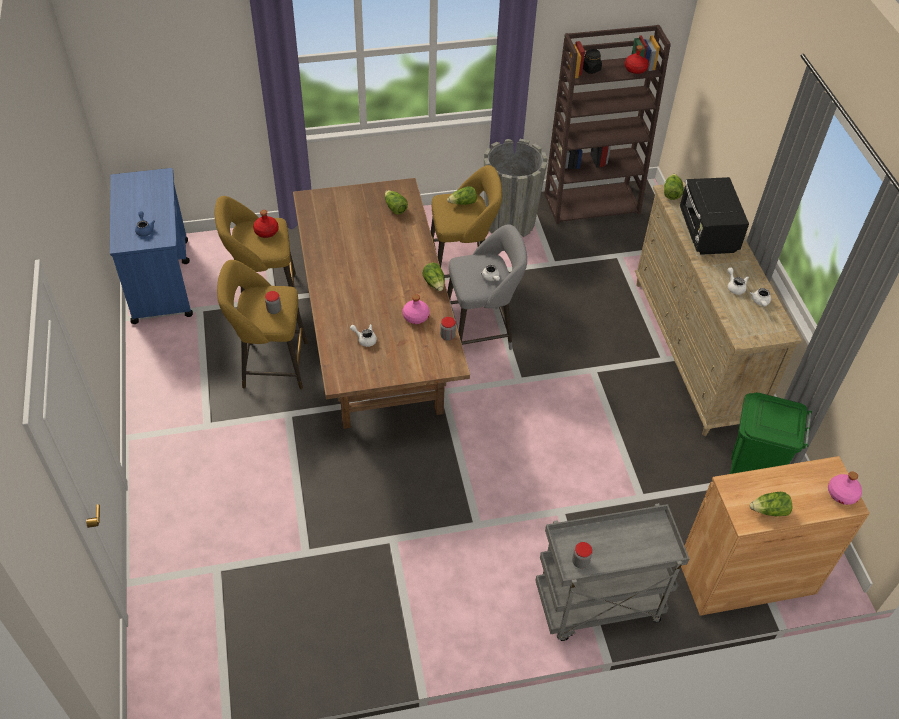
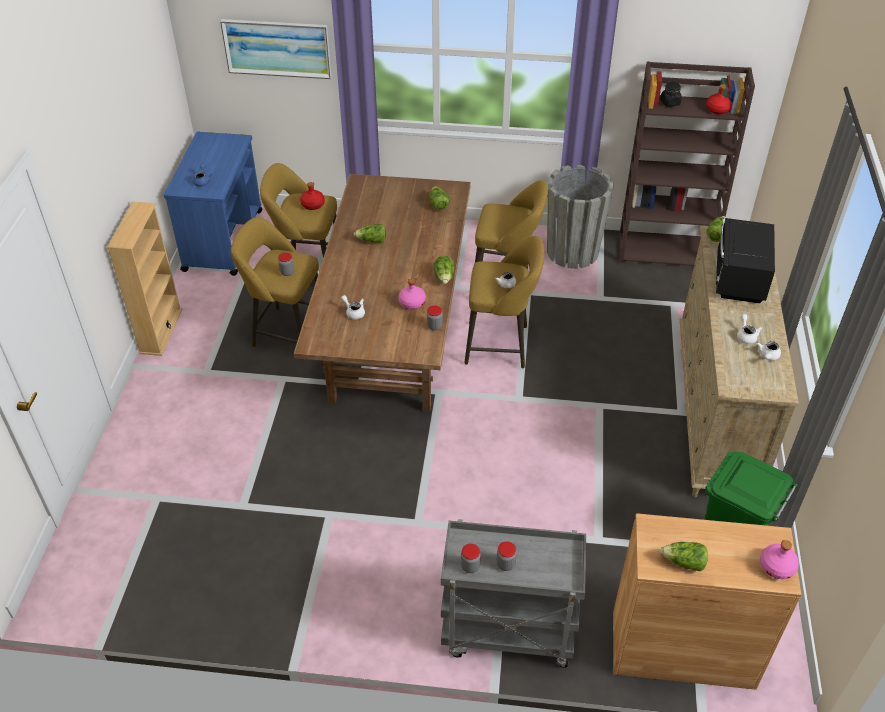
camera: 20 degrees right, 5 degrees down
lettuce [447,186,477,205] -> lettuce moved to [353,224,386,243]
grey stool [447,224,527,350] -> yellow stool [464,236,544,368]
none -> beige bookcase [107,201,182,356]
none -> picture [220,19,331,79]
none -> jar [496,541,517,571]

